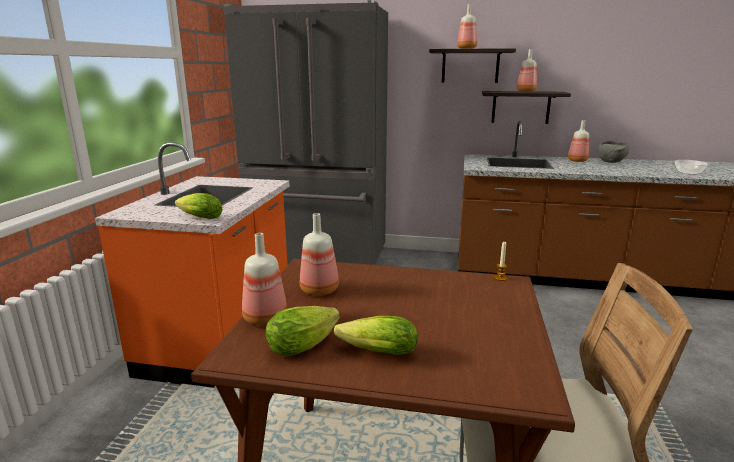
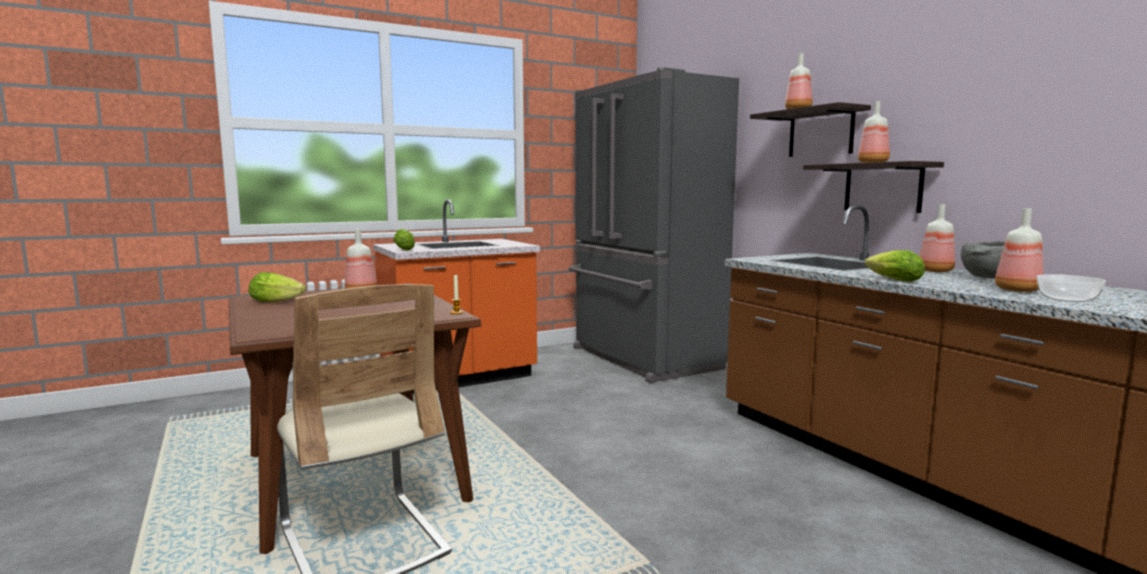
camera: 50 degrees right, 10 degrees down
bottle [242,233,287,326] -> bottle moved to [995,208,1044,292]
lettuce [334,316,418,355] -> lettuce moved to [865,250,925,282]

